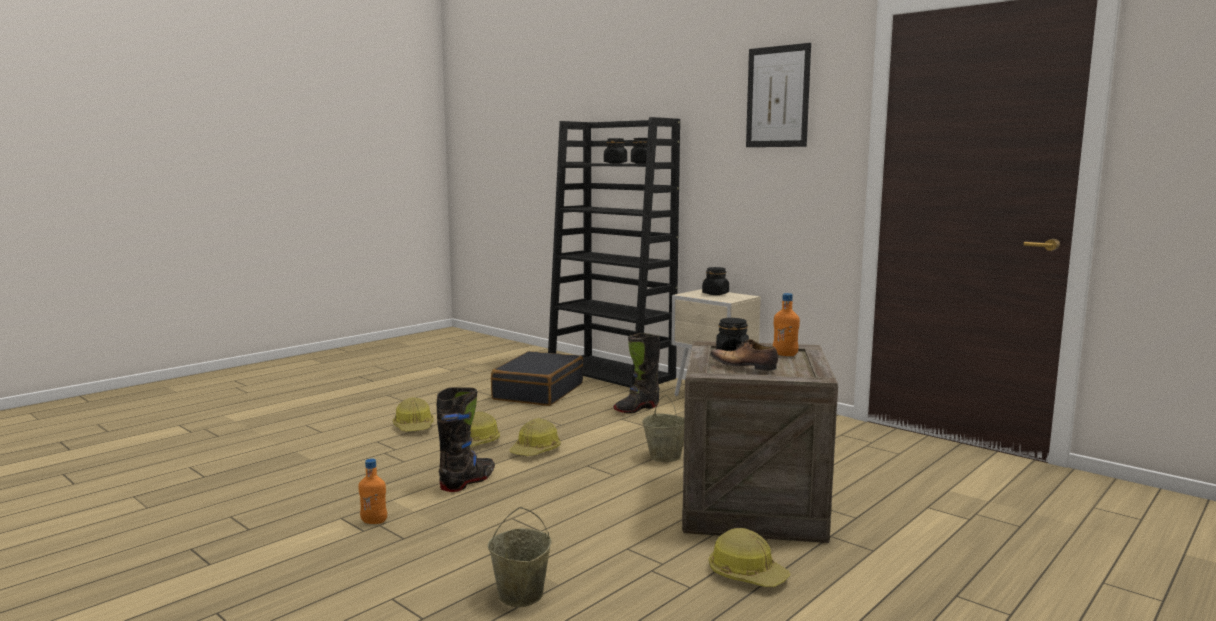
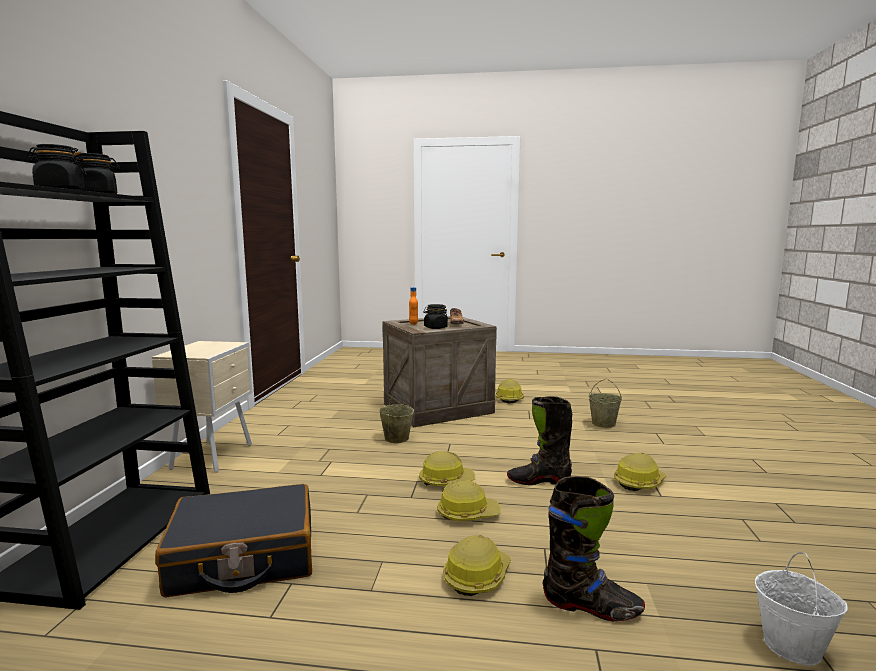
camera: 125 degrees left, 0 degrees up
orange bottle [359,459,387,524] -> hard hat [614,453,667,491]
black boot [613,333,660,413] -> black boot moved to [543,476,645,621]
black jar [702,267,729,295] -> none
picture [746,43,811,147] -> none
none -> white bucket [755,552,848,666]

